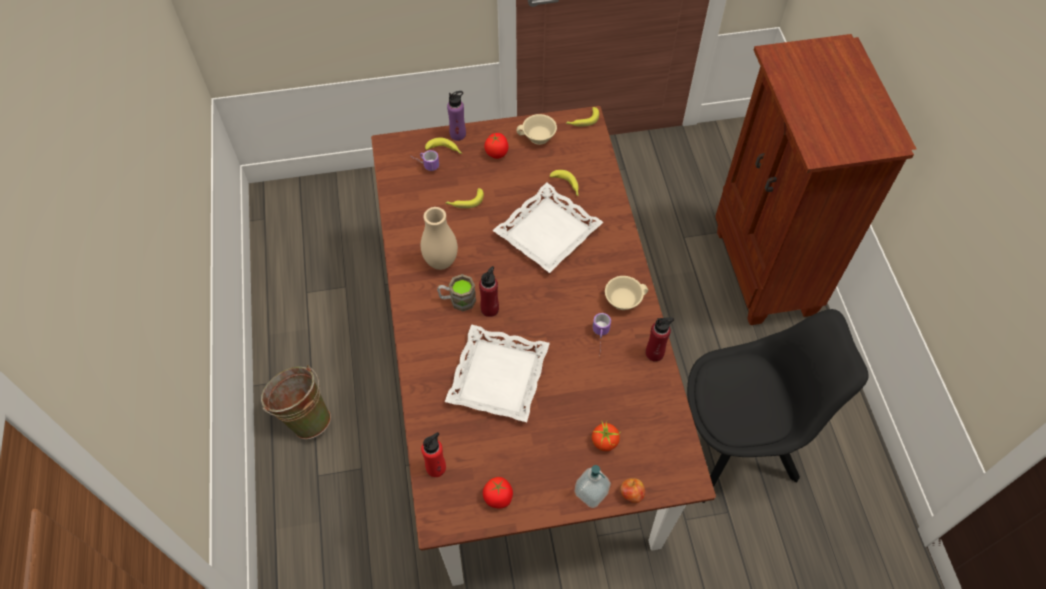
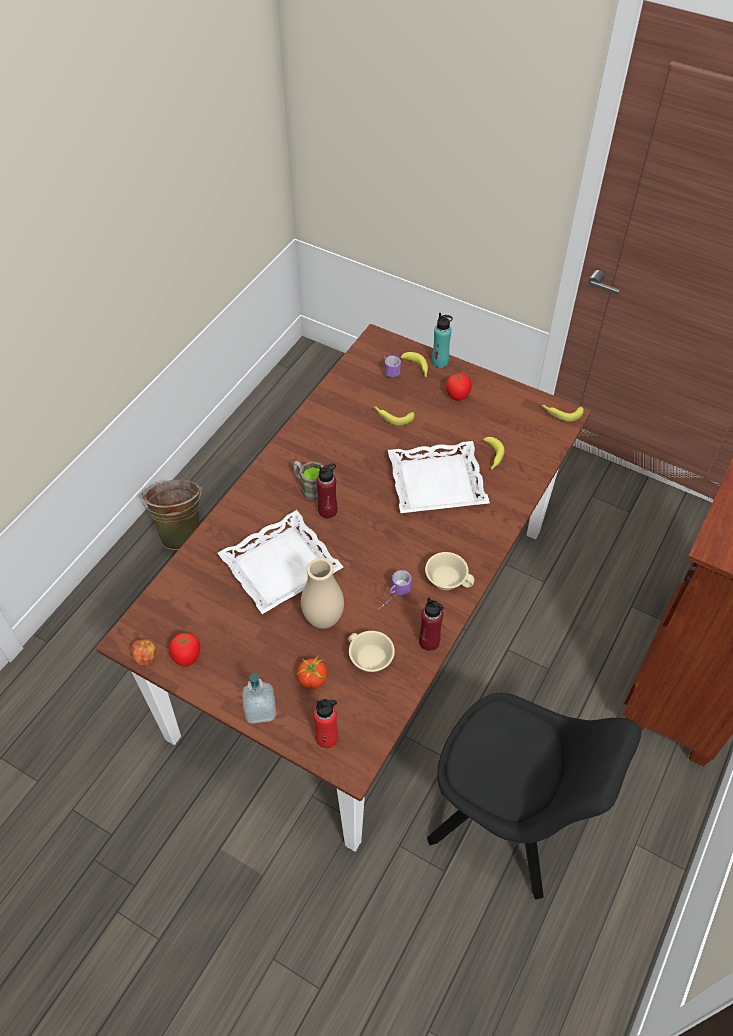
camera: 40 degrees right, 5 degrees down
beige vase [421,207,458,270] -> beige vase moved to [301,558,344,629]
red bottle [421,432,446,477] -> red bottle moved to [313,699,338,748]
purple bottle [447,91,466,141] -> turquoise bottle [432,313,453,368]
beige cup [517,114,557,145] -> beige cup moved to [348,631,395,672]
apple [620,478,645,503] -> apple moved to [131,639,156,666]

